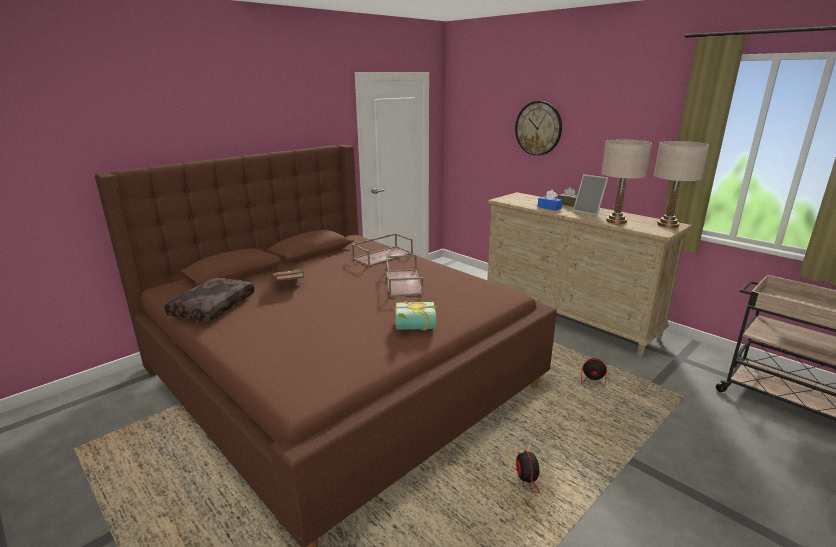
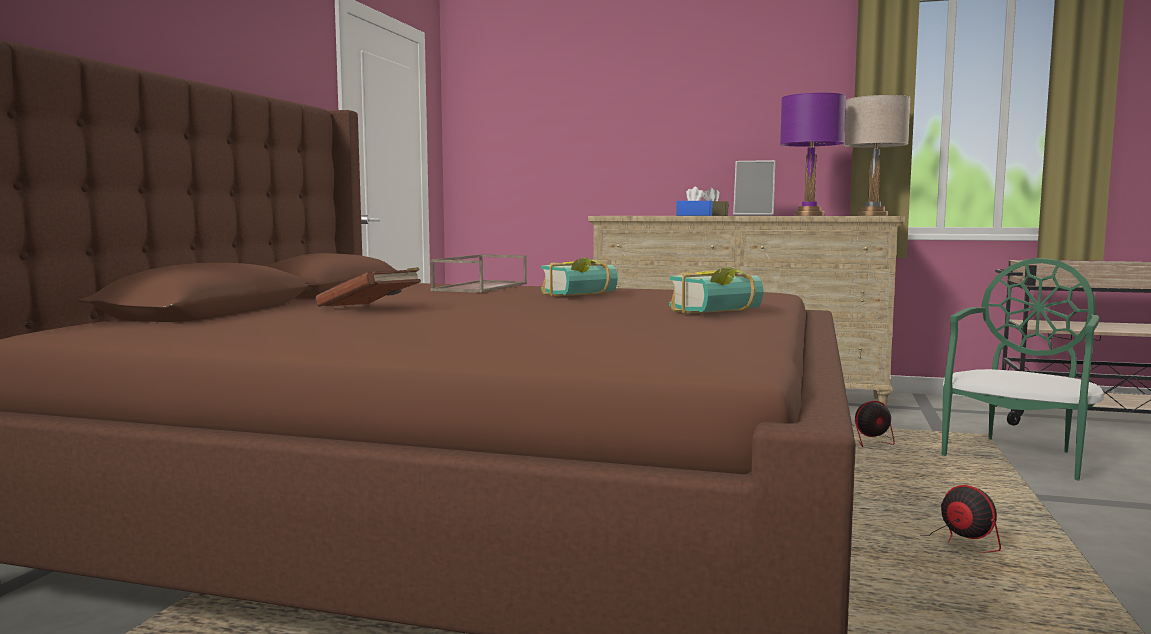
camera: 30 degrees left, 15 degrees down
brown pillow [165,278,254,322] -> none
brown tray [386,255,423,297] -> book [541,257,618,297]
wall clock [515,101,562,156] -> none
beige table lamp [601,140,652,224] -> purple table lamp [780,93,846,216]
none -> green chair [942,258,1104,480]

